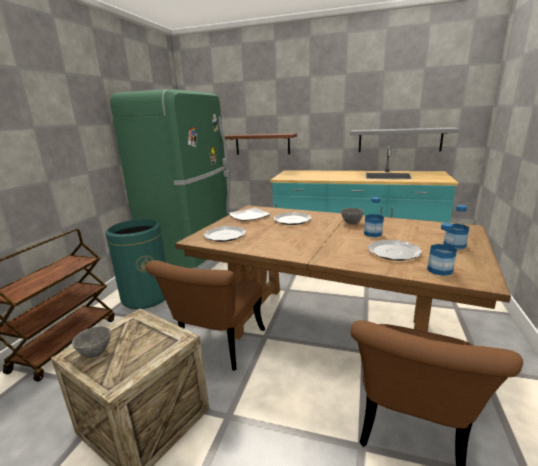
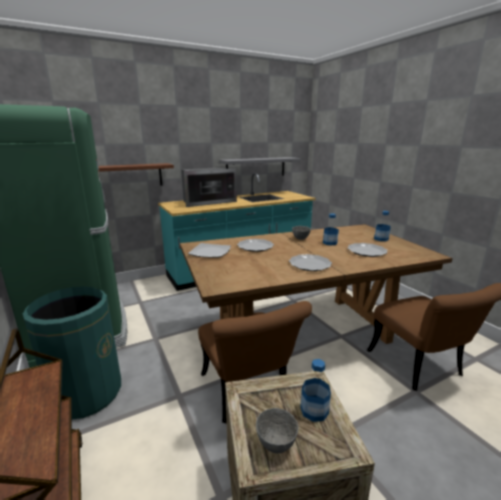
camera: 45 degrees left, 0 degrees up
plate [203,226,246,242] -> plate moved to [289,254,332,271]
bottle [427,223,457,276] -> bottle moved to [300,359,331,422]
none -> microwave [181,168,237,207]

